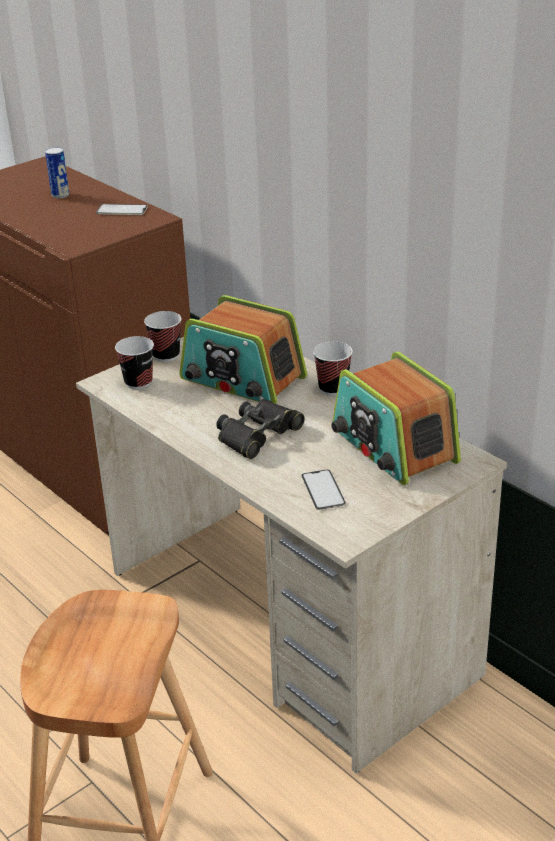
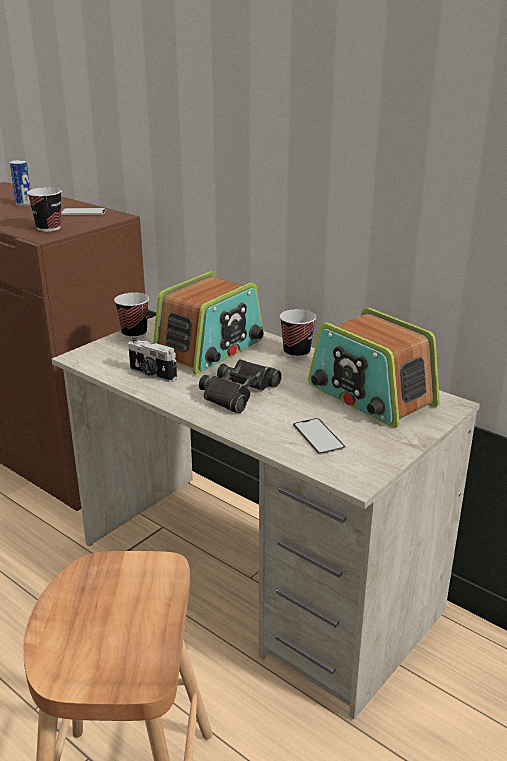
camera: 10 degrees left, 5 degrees down
cup [115,336,154,389] -> cup moved to [27,187,62,232]
radio [179,295,307,404] -> radio turned 75 degrees counterclockwise [153,271,264,375]
none -> camera [128,337,177,382]

